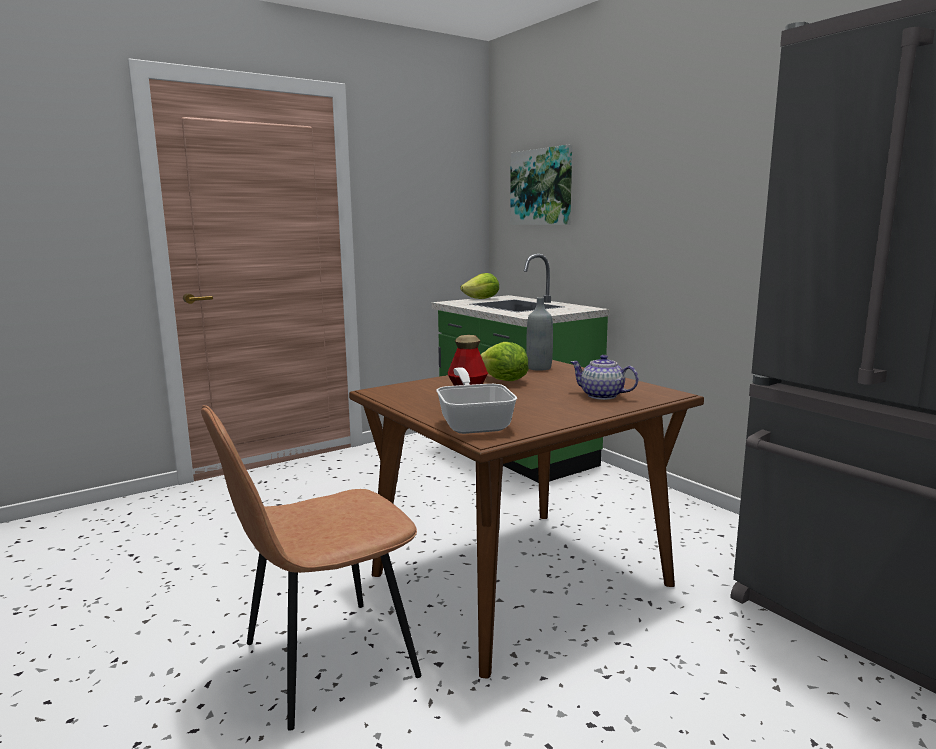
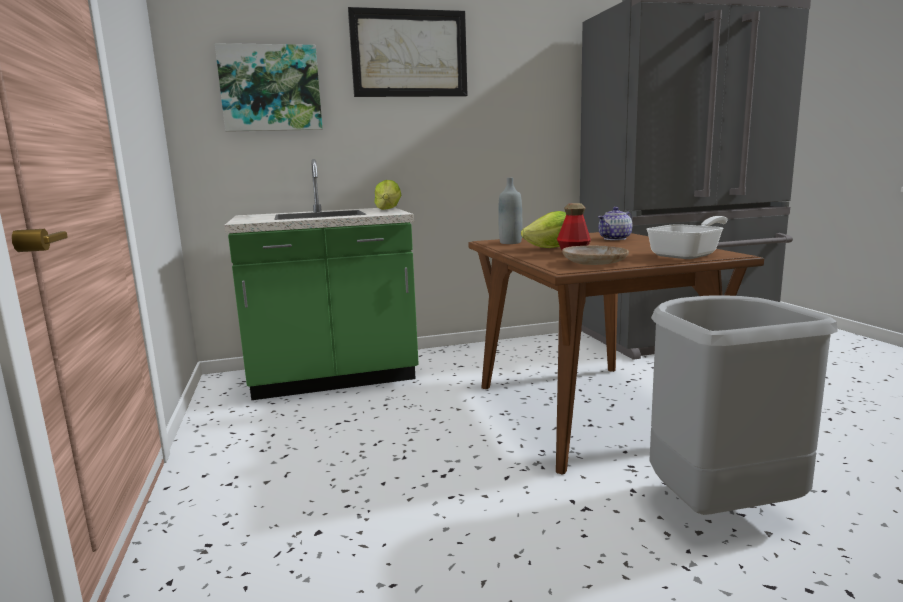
camera: 70 degrees left, 0 degrees up
brown chair [201,405,422,730] -> grey trash can [649,295,838,515]
frying pan [436,367,517,434] -> frying pan turned 135 degrees clockwise [646,216,728,259]
lettuce [461,273,499,299] -> lettuce moved to [374,180,401,210]
none -> picture [348,7,468,97]
none -> beige plate [562,246,629,265]

